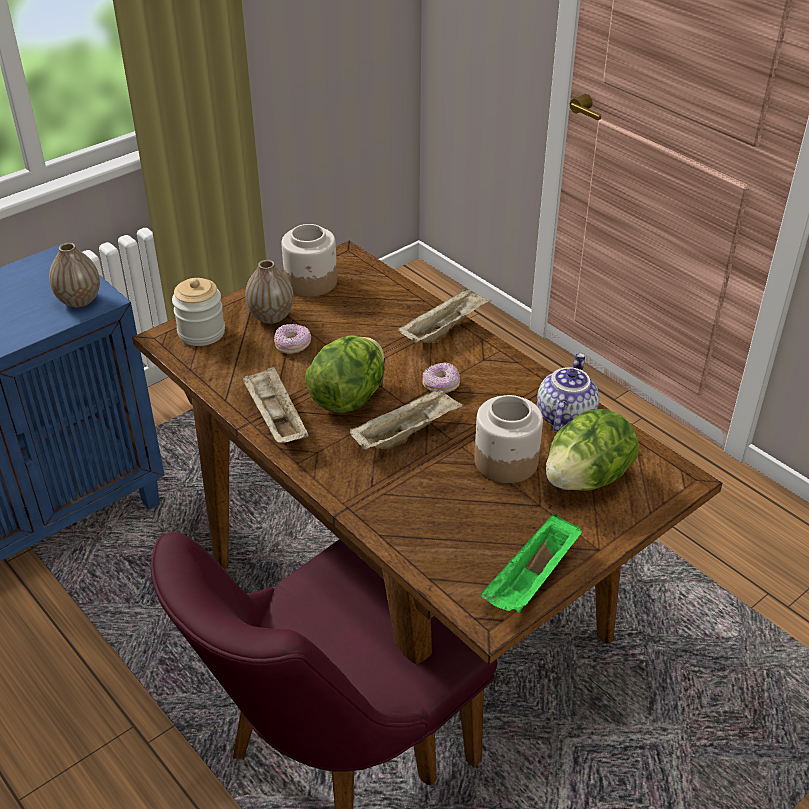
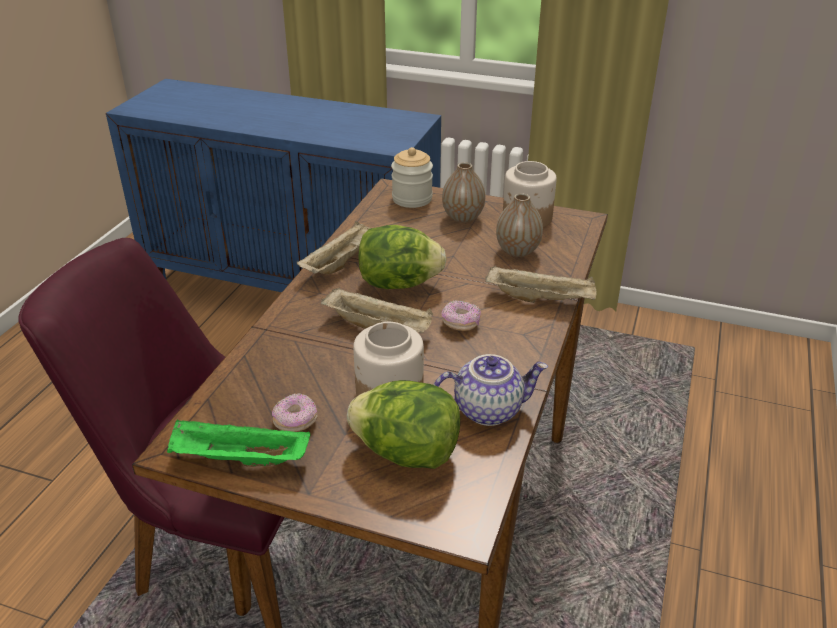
camera: 60 degrees right, 5 degrees down
vase [49,243,100,307] -> vase moved to [496,193,543,257]
donut [274,324,311,354] -> donut moved to [272,393,318,432]

